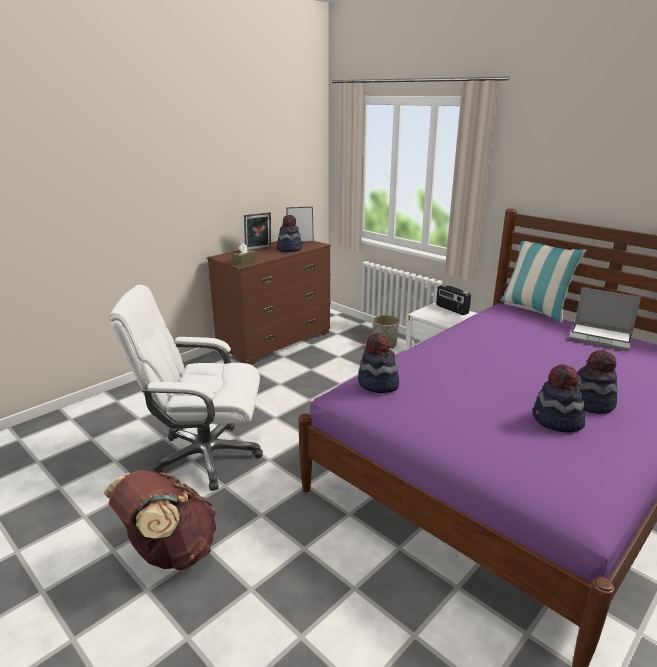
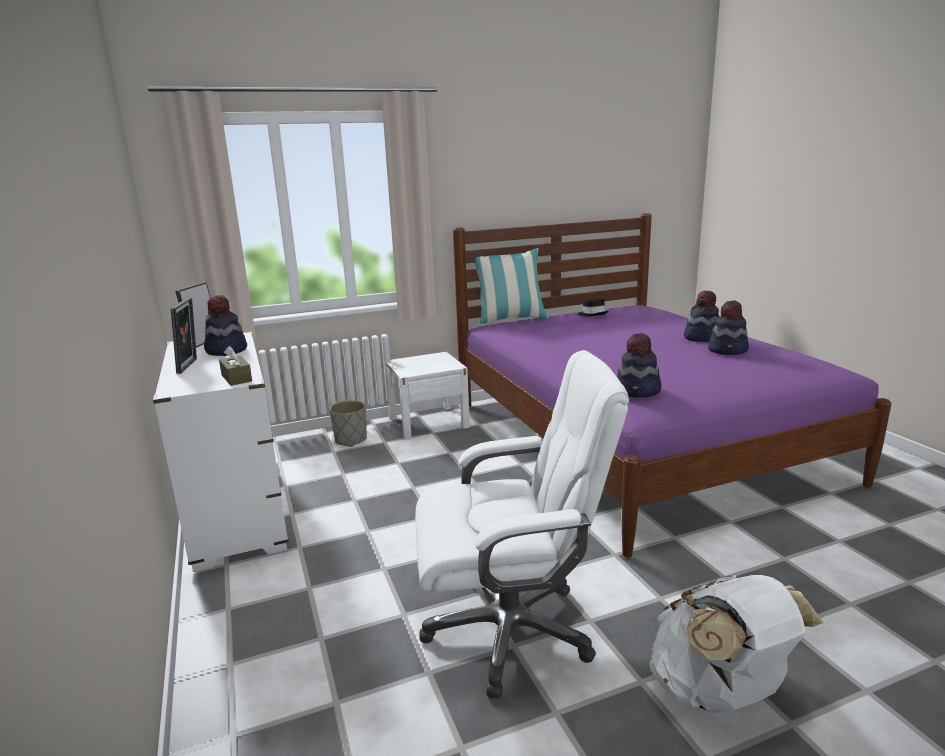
camera: 65 degrees left, 5 degrees down
brown backpack [104,470,216,570] -> white backpack [649,575,823,713]
white office chair [110,285,263,491] -> white office chair turned 120 degrees counterclockwise [415,350,629,699]
brown dresser [207,241,331,365] -> white dresser [153,332,289,572]
radio [436,285,471,315] -> none
laptop [569,287,642,351] -> black hat [578,299,608,316]

